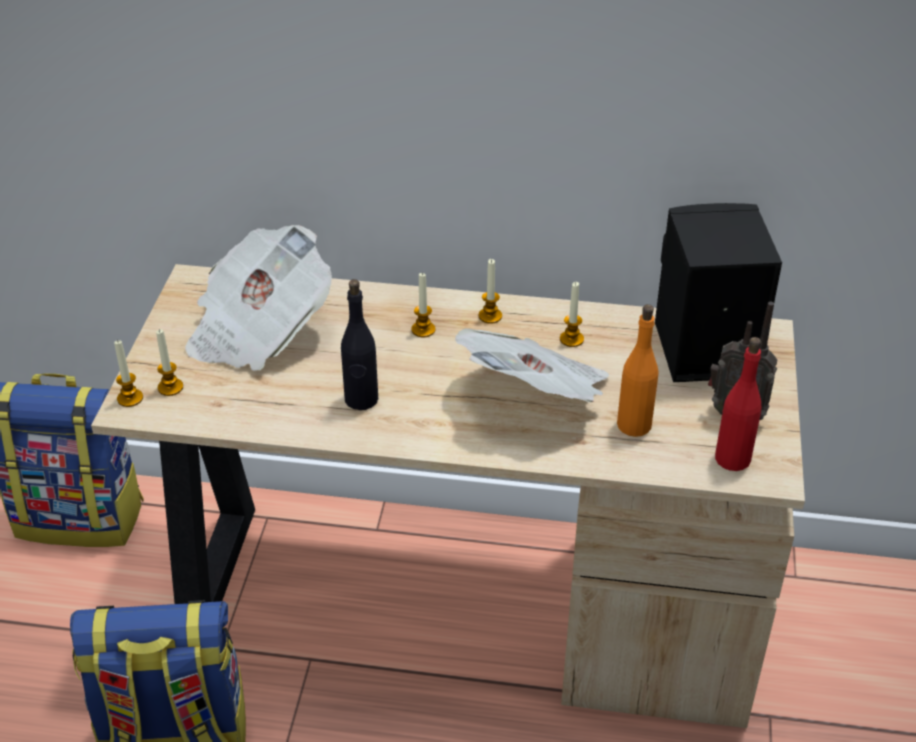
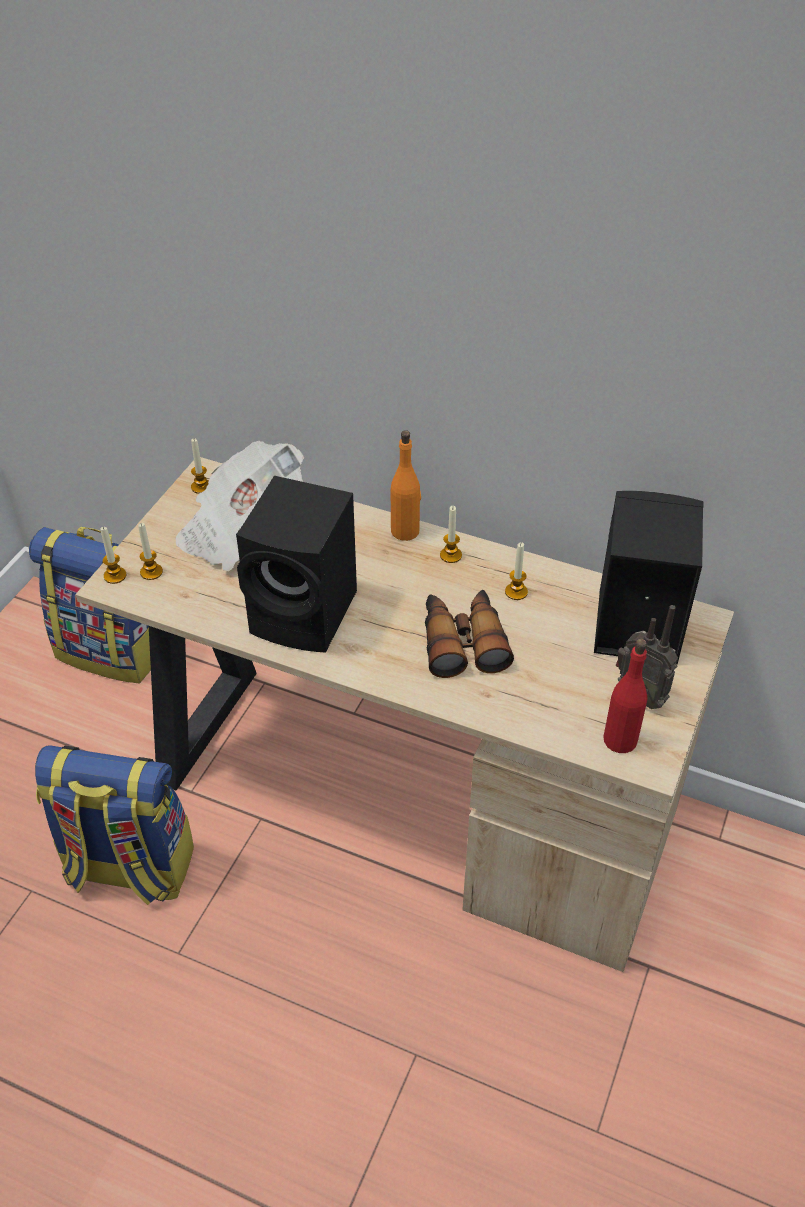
camera: 15 degrees right, 5 degrees up
black bottle [341,279,378,410] -> black speaker [236,476,357,653]
candle [411,273,435,337] -> candle moved to [191,438,209,494]
newspaper [455,328,609,402] -> binoculars [425,590,514,678]
orange bottle [617,304,658,437] -> orange bottle moved to [391,430,421,541]

